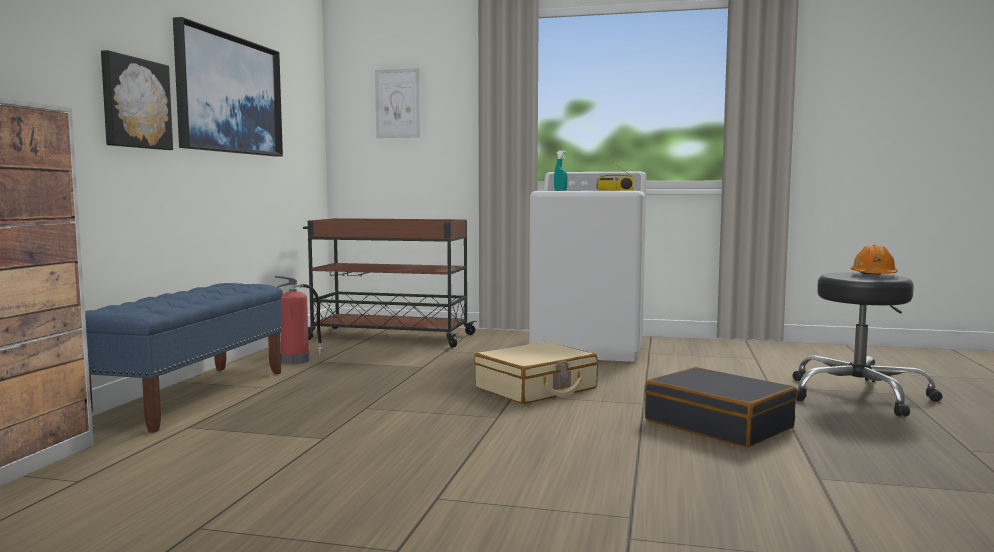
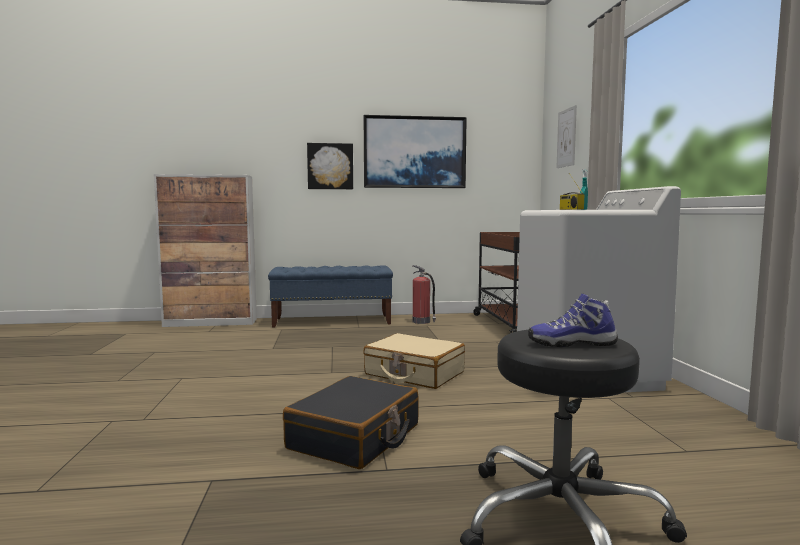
camera: 70 degrees right, 0 degrees up
orange hard hat [851,244,898,275] -> shoe [528,294,618,347]

